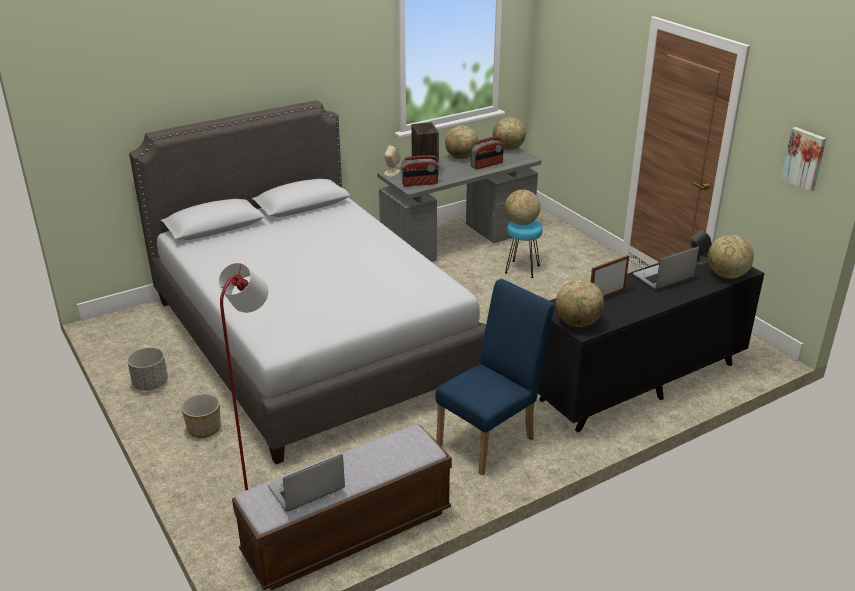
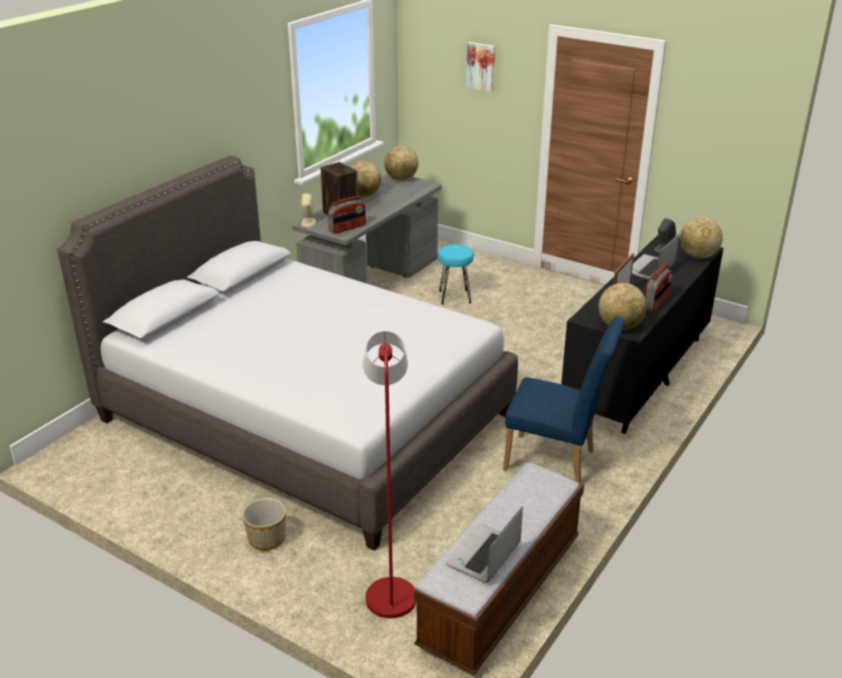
camera: 25 degrees left, 0 degrees up
grey planter [127,347,168,391] -> none
blue chair [435,279,554,476] -> blue chair turned 90 degrees clockwise [503,316,625,482]
radio [471,136,504,170] -> radio moved to [644,263,673,312]
globe [505,190,540,225] -> none
picture [781,127,826,192] -> picture moved to [466,42,495,92]

